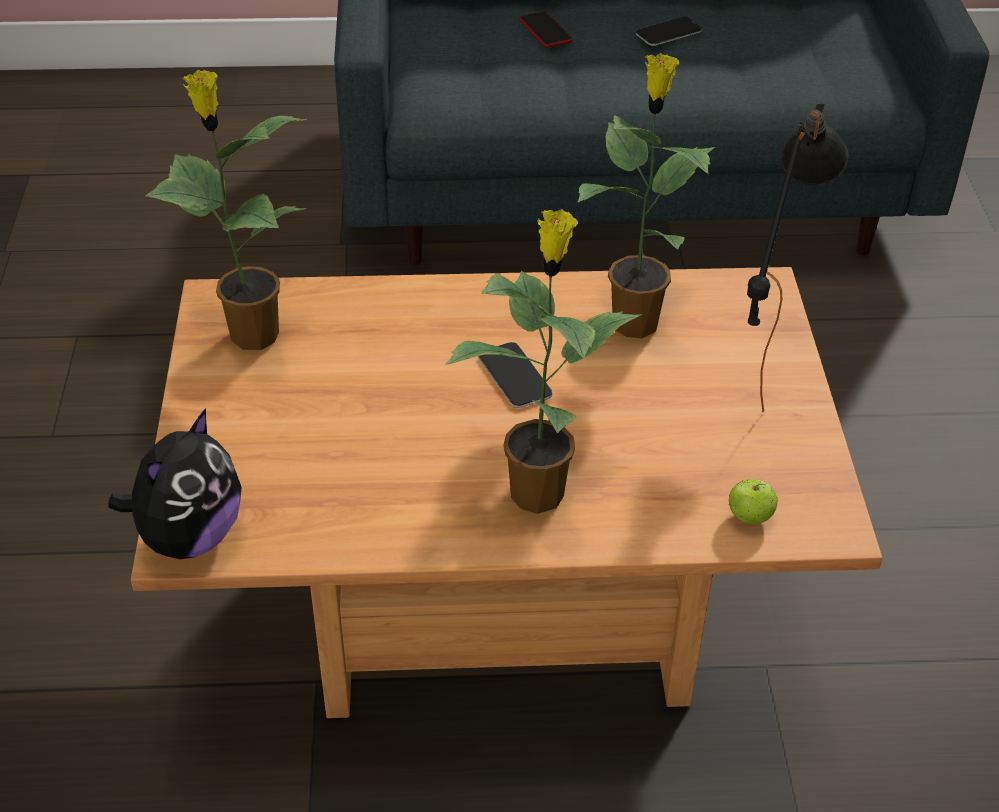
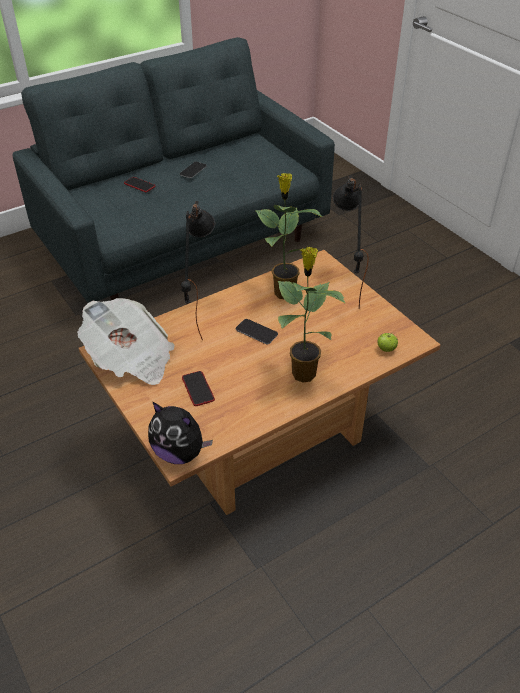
camera: 30 degrees left, 0 degrees up
plush toy [108,409,242,559] -> plush toy turned 120 degrees clockwise [148,401,213,464]
potted plant [145,70,308,350] -> newspaper [77,298,175,385]
none -> black table lamp [181,201,215,341]
none -> phone [182,371,215,406]

